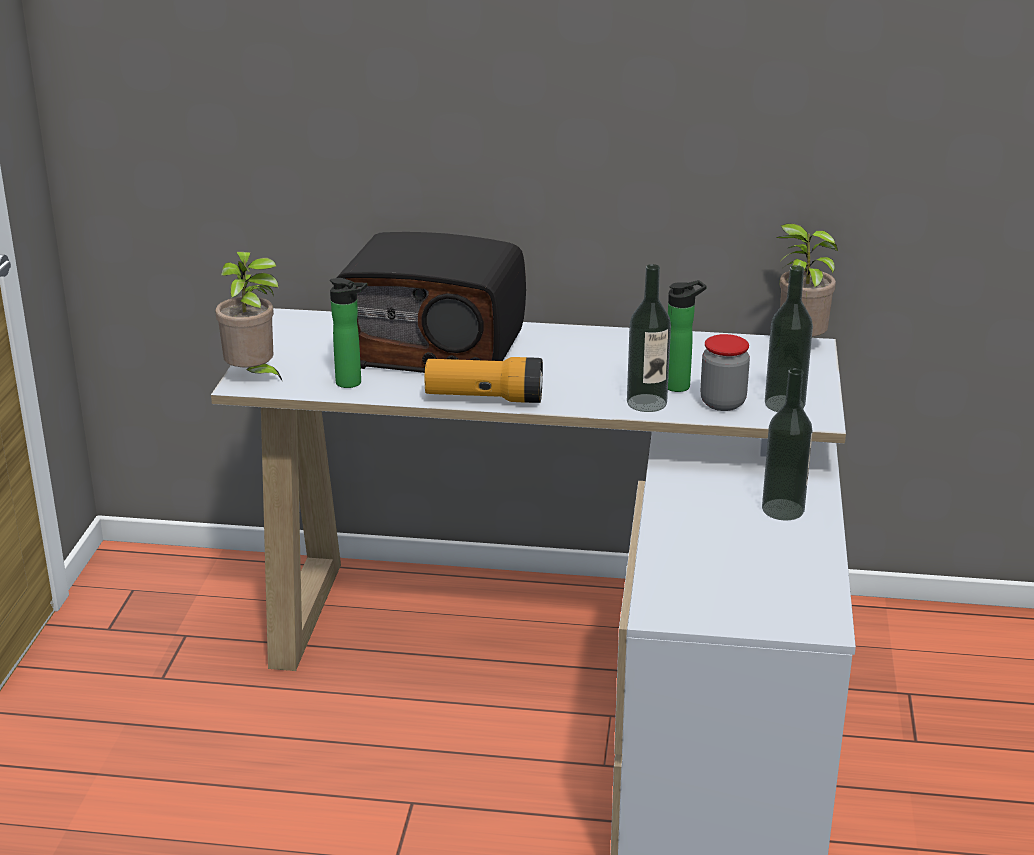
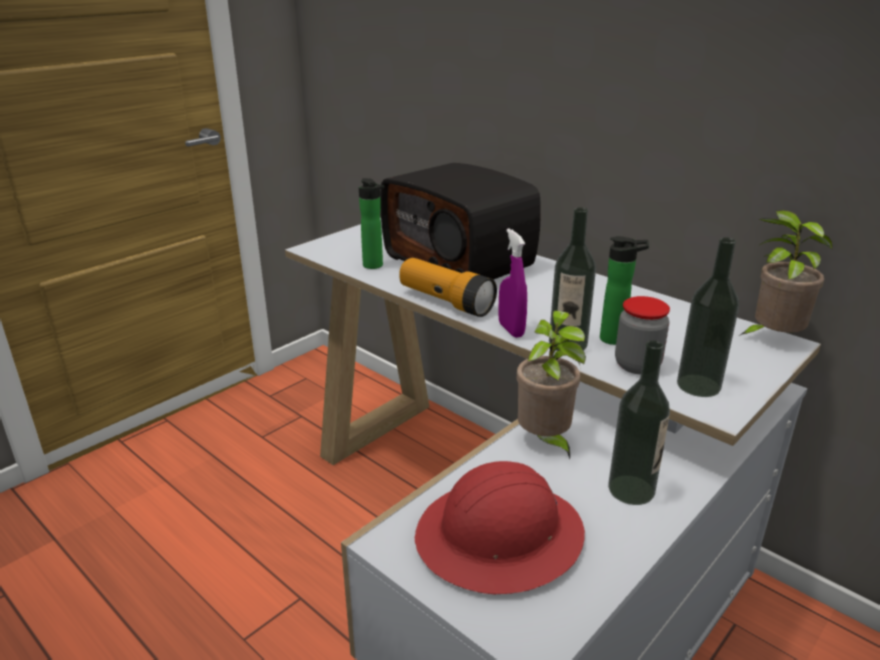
camera: 35 degrees right, 0 degrees up
potted plant [215,252,283,382] -> potted plant moved to [517,311,586,459]
none -> red hard hat [415,461,585,594]
none -> purple spray bottle [498,229,527,338]

